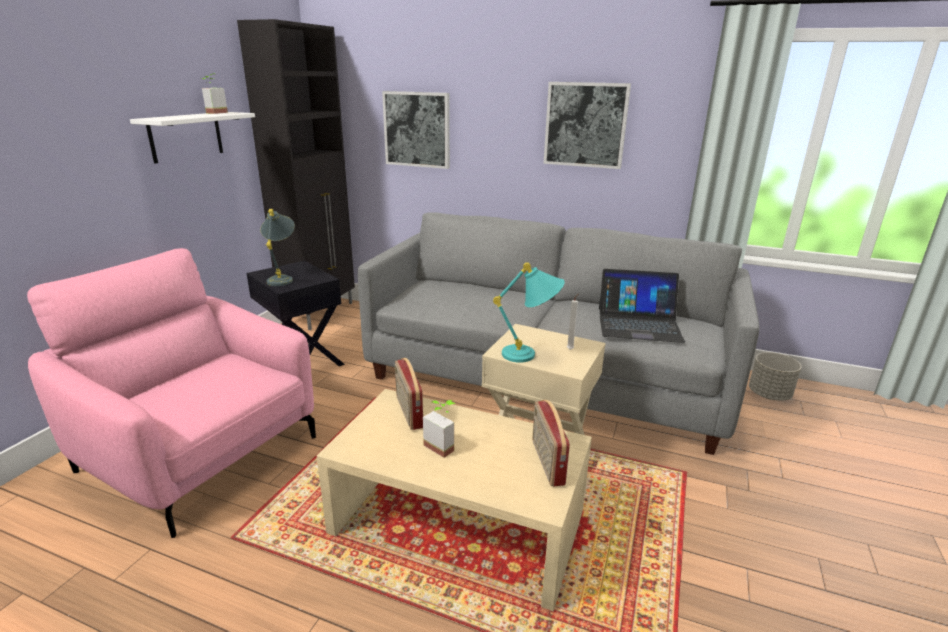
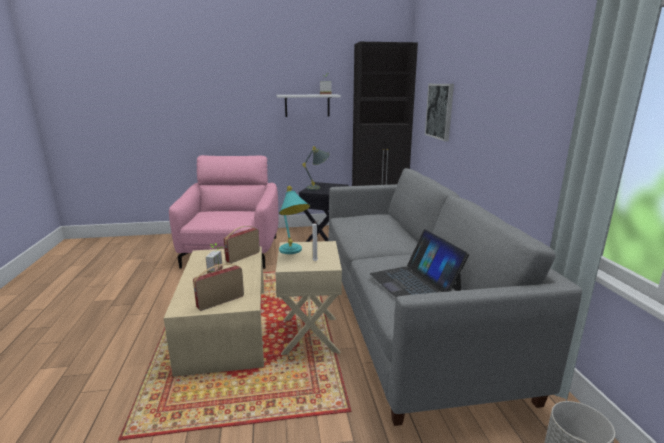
camera: 60 degrees right, 5 degrees down
picture [543,82,631,169] -> none

